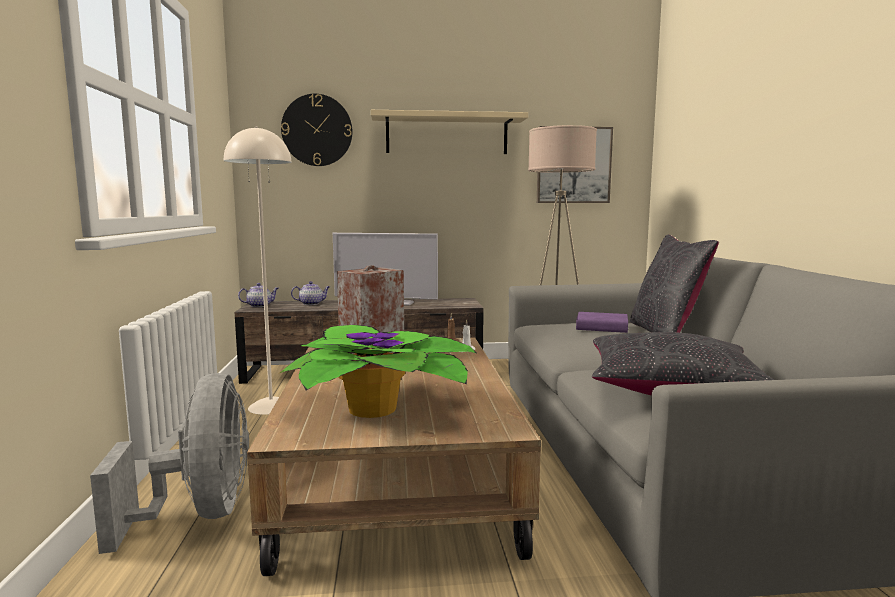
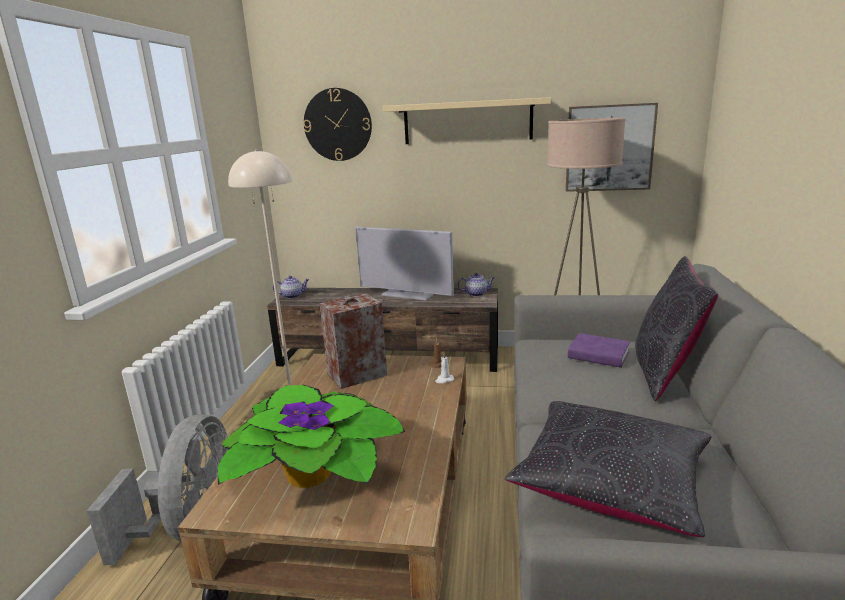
camera: 15 degrees right, 10 degrees up
teapot [291,281,330,305] -> teapot moved to [458,273,495,296]

